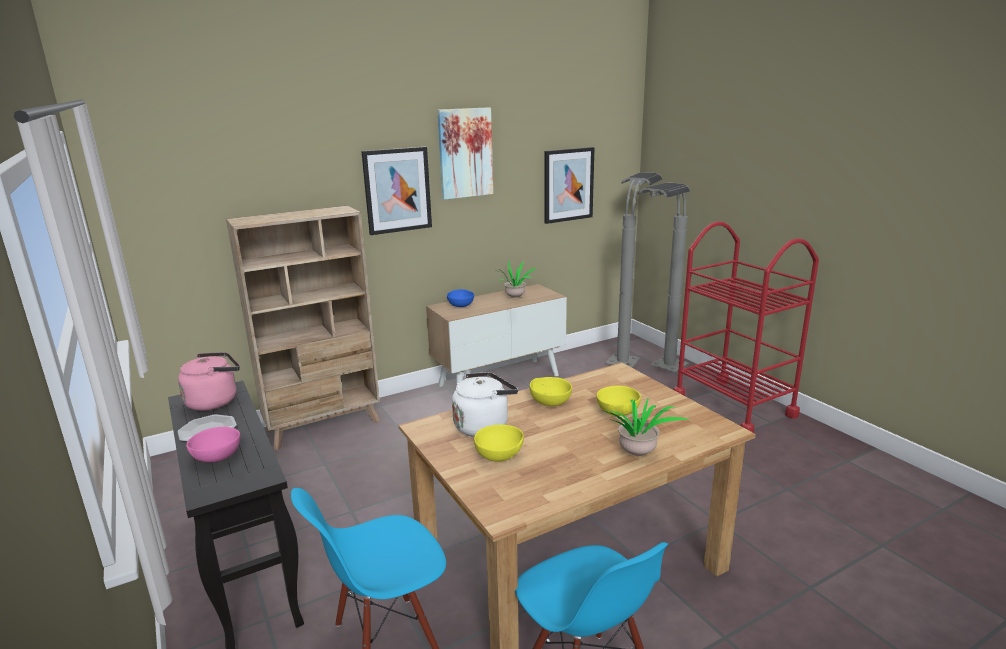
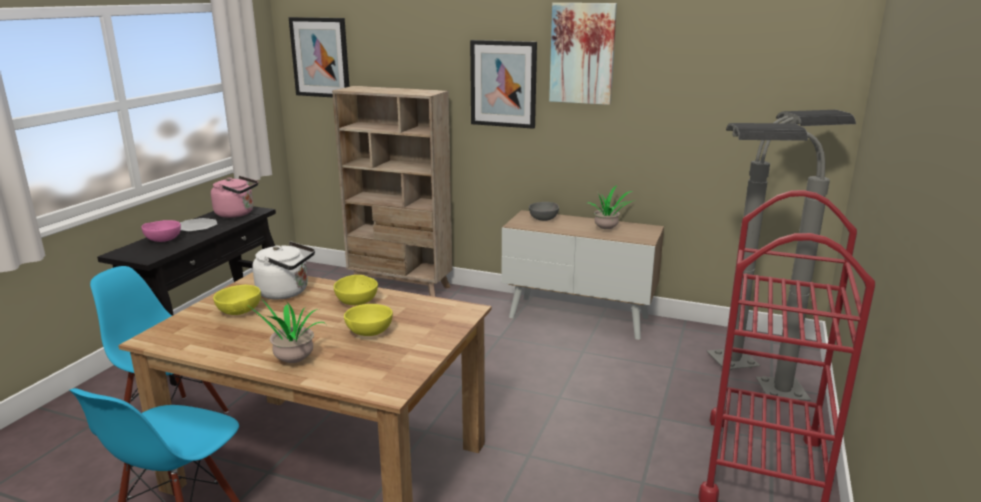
camera: 50 degrees right, 0 degrees up
blue bowl [447,289,474,307] -> grey bowl [529,202,559,221]
picture [544,147,594,224] -> picture moved to [289,17,349,97]

